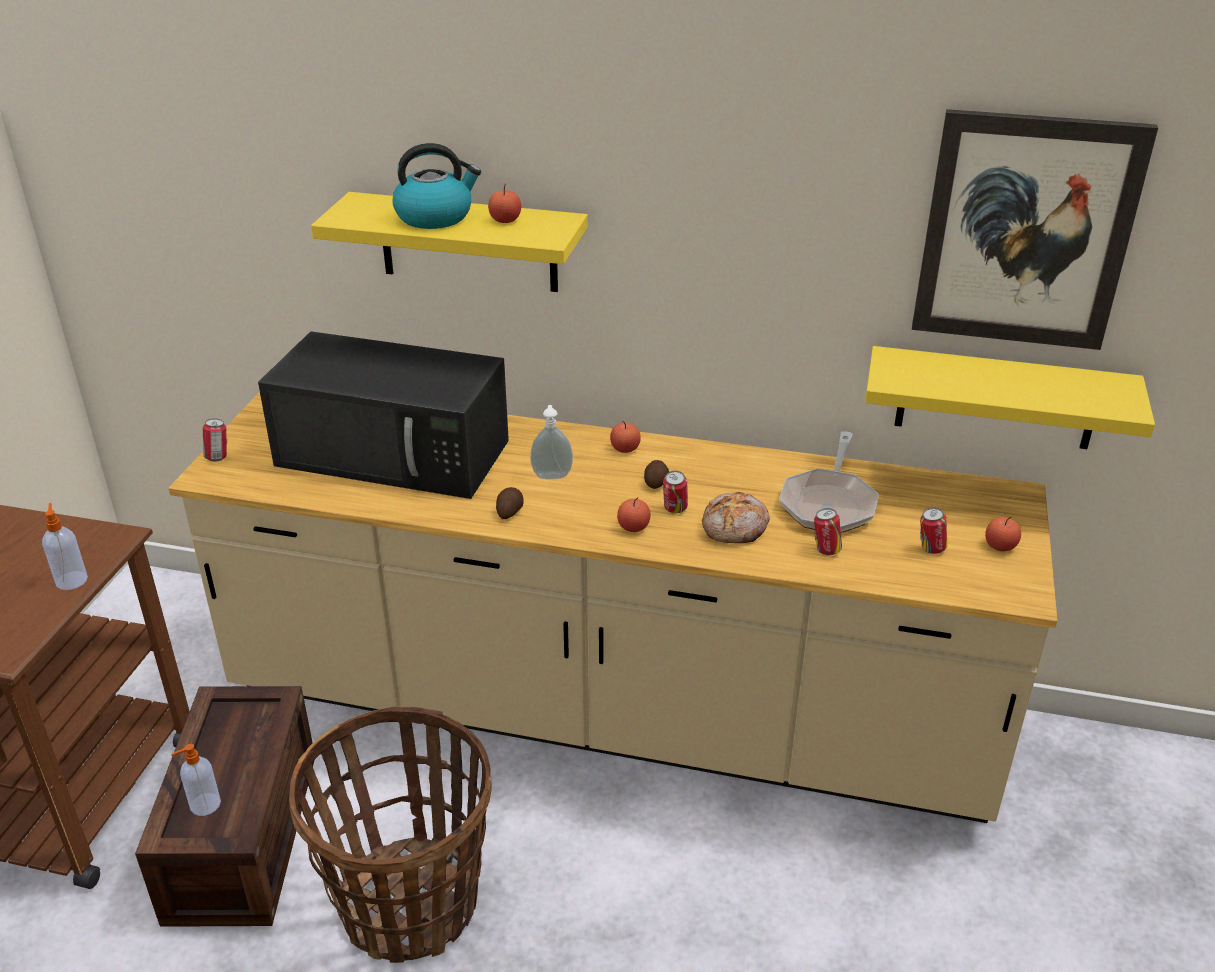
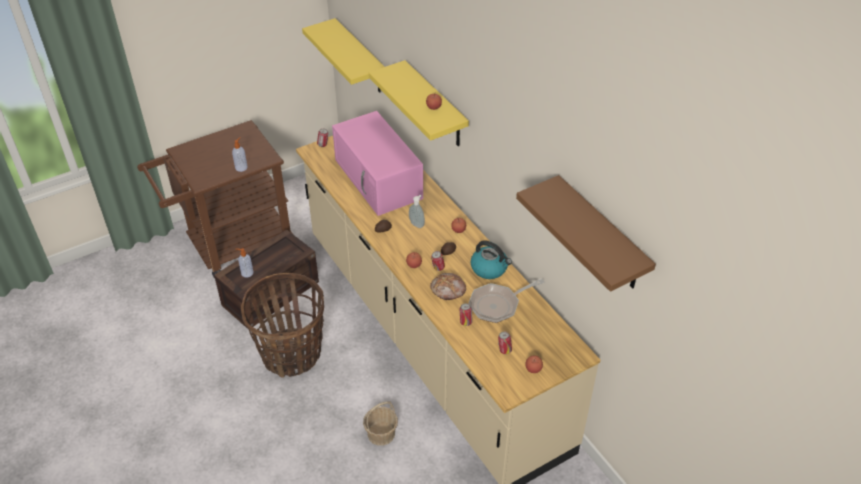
camera: 45 degrees right, 10 degrees up
black microwave [258,331,509,499] -> pink microwave [332,111,423,216]
kettle [393,143,481,229] -> kettle moved to [471,240,512,279]
yellow shelf [865,346,1155,449] -> yellow shelf moved to [302,18,384,93]
picture [912,109,1158,350] -> brown shelf [516,175,656,292]
none -> basket [363,401,398,446]

